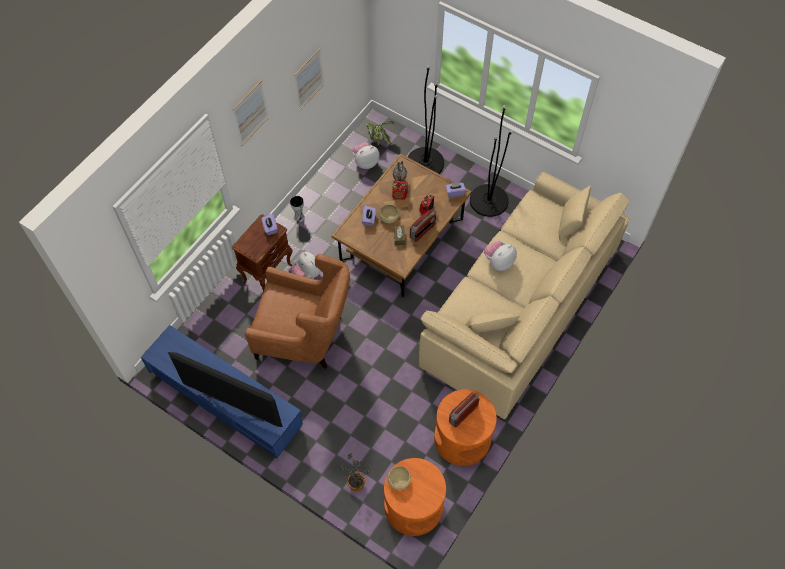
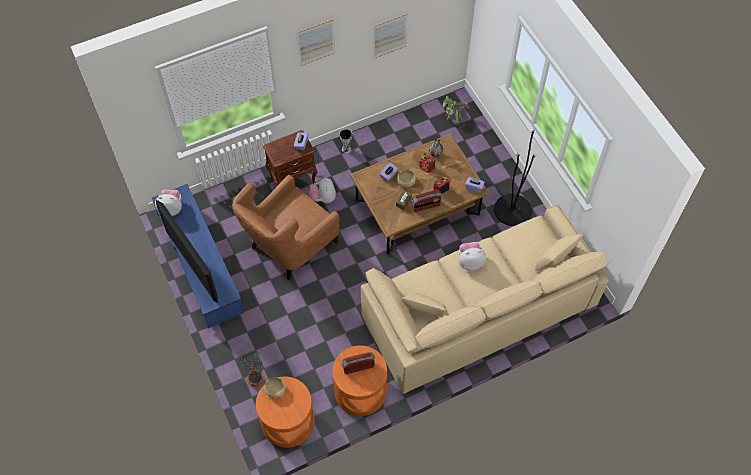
camera: 30 degrees right, 0 degrees up
brown armchair [245,254,350,369] -> brown armchair turned 90 degrees clockwise [232,175,339,280]
plush toy [352,142,380,169] -> plush toy moved to [155,189,182,216]
black floor lamp [408,65,444,174] -> none

